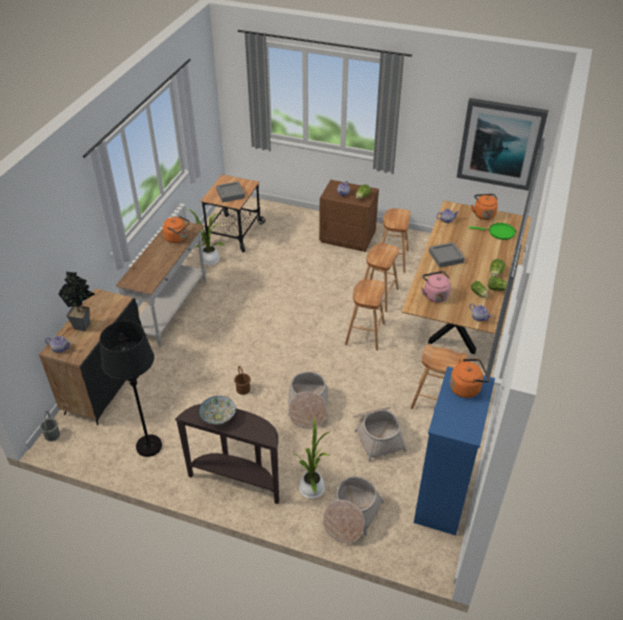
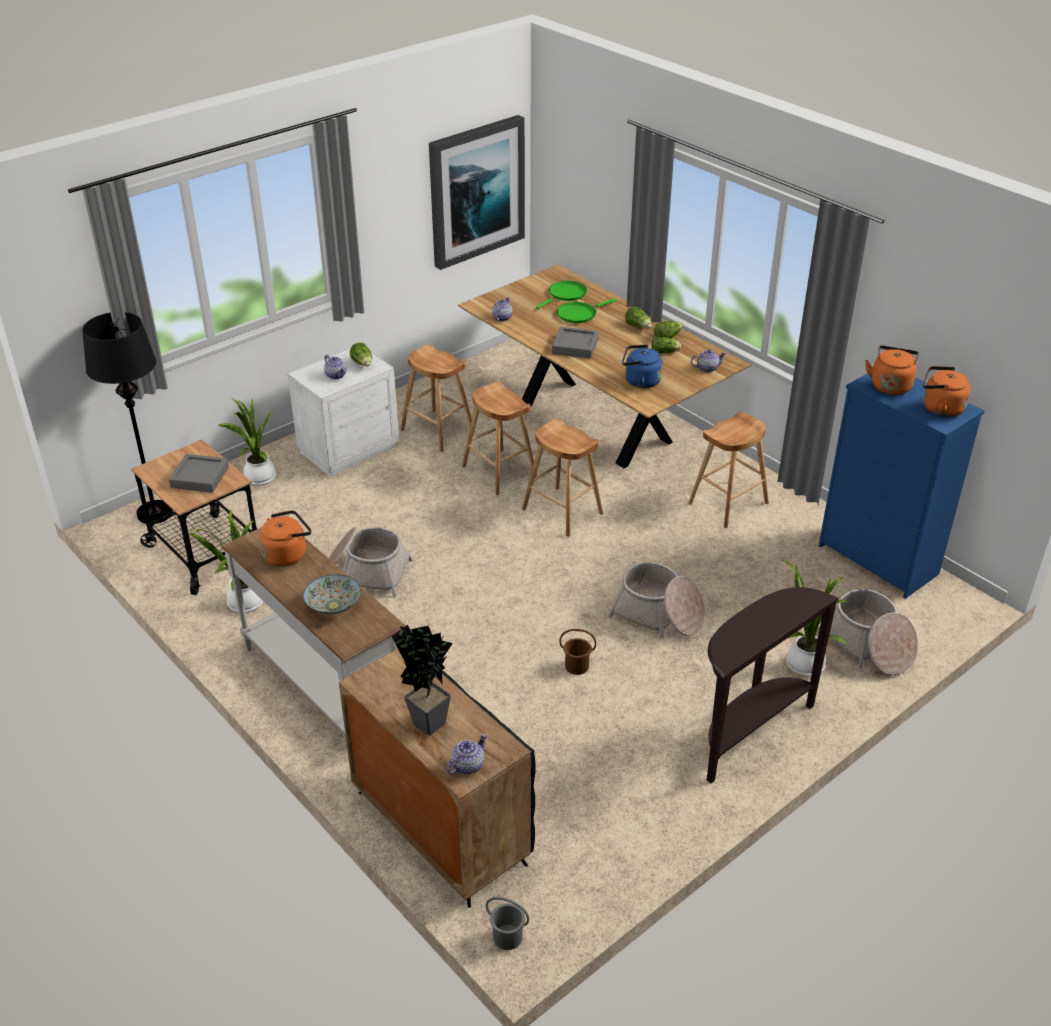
camera: 60 degrees left, 5 degrees down
black floor lamp [99,321,162,457] -> black floor lamp moved to [82,312,173,524]
bowl [199,396,236,425] -> bowl moved to [303,574,361,614]
brown nightstand [319,180,379,252] -> white nightstand [288,349,399,477]
basket [353,407,407,462] -> basket moved to [329,527,413,597]
pink kettle [421,271,451,302] -> blue kettle [622,345,663,388]
orange kettle [471,194,498,220] -> orange kettle moved to [923,366,971,417]
none -> potted plant [217,398,276,486]
none -> green frying pan [557,299,617,323]

